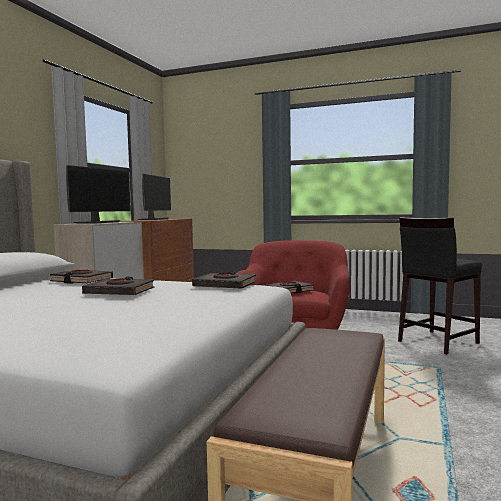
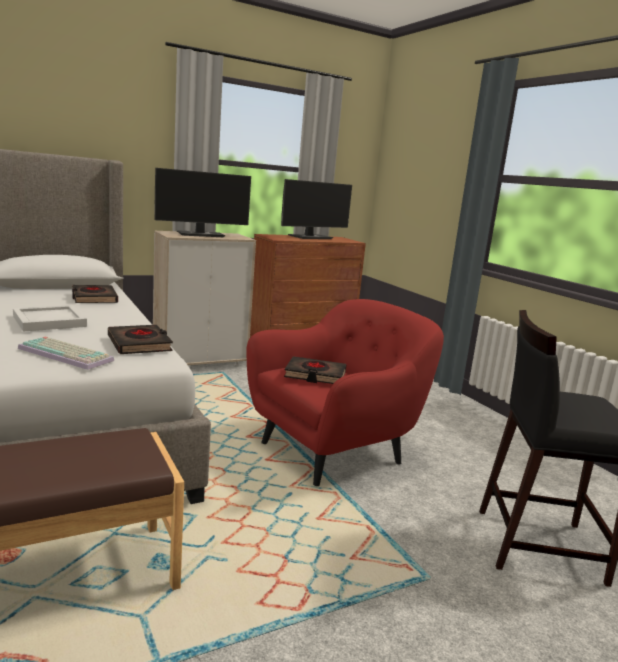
camera: 40 degrees right, 10 degrees up
black book [82,277,154,295] -> white tray [13,305,87,332]
none -> keyboard [18,337,114,370]

